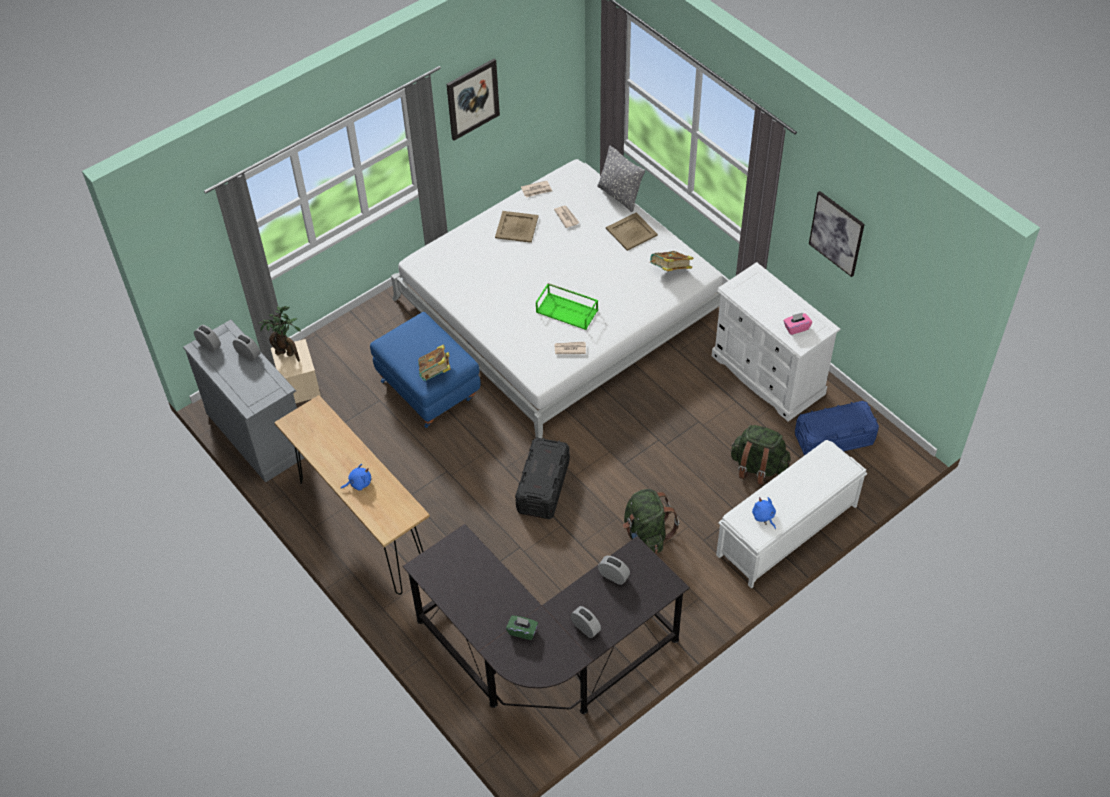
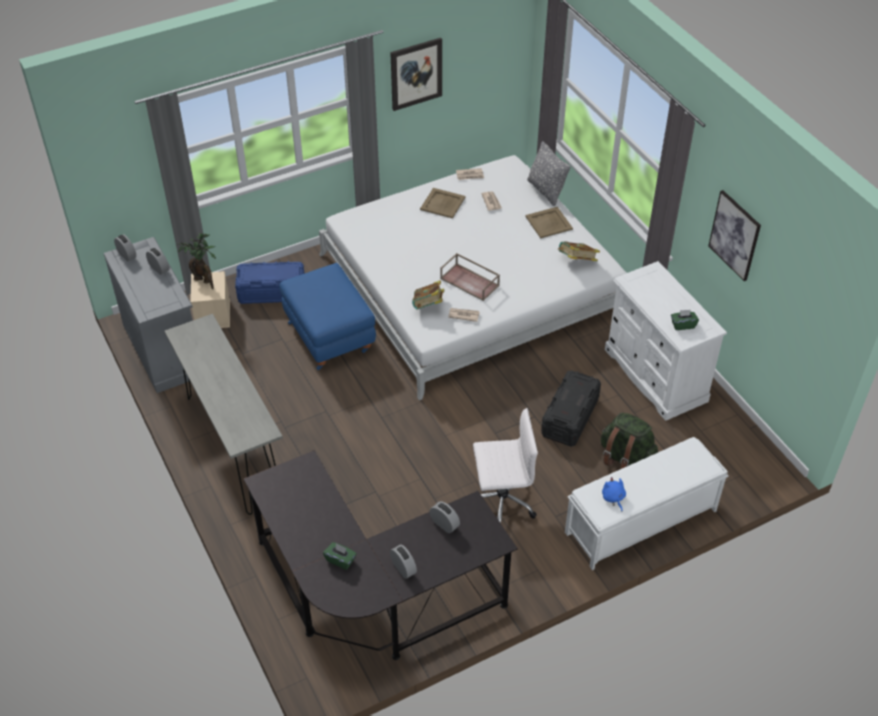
camera: 10 degrees right, 5 degrees down
brown console table [274,395,430,595] -> grey console table [164,314,283,515]
blue plush toy [341,464,371,491] -> none
book [418,344,450,381] -> book moved to [412,280,444,310]
black storage box [515,438,570,519] -> black storage box moved to [541,370,601,447]
green tray [536,283,598,330] -> brown tray [440,253,500,301]
green backpack [623,489,679,554] -> white office chair [473,408,538,523]
pink tissue box [784,313,812,335] -> green tissue box [671,310,699,330]
blue storage box [795,401,879,456] -> blue storage box moved to [235,261,305,304]

